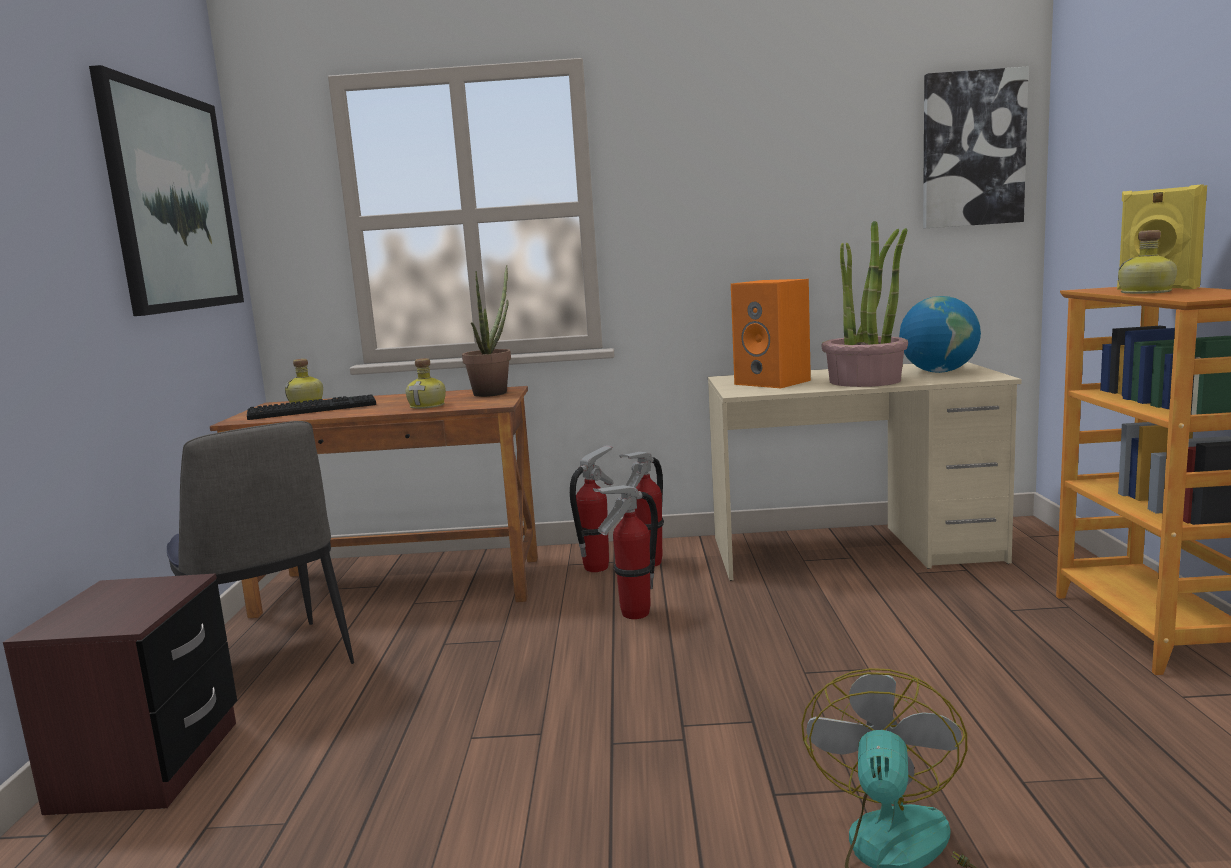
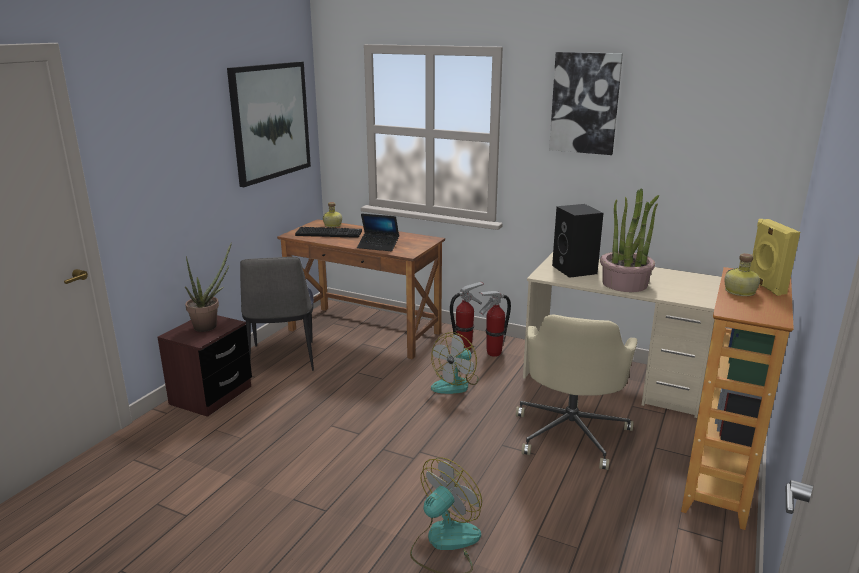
camera: 25 degrees right, 10 degrees up
bottle [406,358,446,409] -> laptop [357,213,399,251]
potted plant [462,265,511,397] -> potted plant moved to [185,242,232,332]
fire extinguisher [593,485,658,619] -> fan [431,332,479,394]
orange speaker [731,279,811,388] -> black speaker [552,204,604,278]
globe [899,296,981,373] -> none
picture [923,66,1029,229] -> picture moved to [549,52,623,155]
none -> beige office chair [516,314,637,470]

